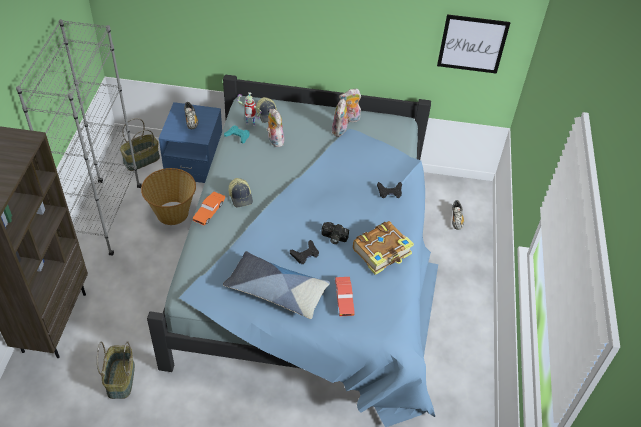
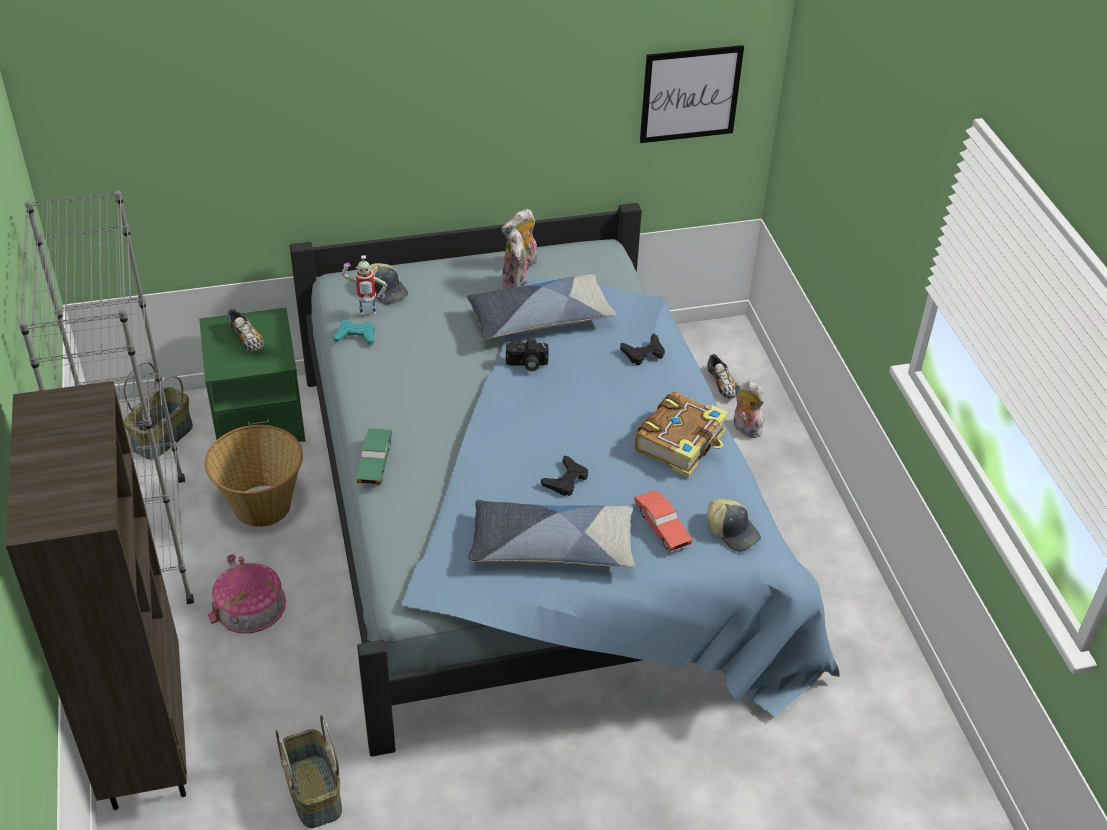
camera: 20 degrees left, 5 degrees down
blue nightstand [159,102,222,183] -> green nightstand [199,308,305,442]
orange toy car [192,192,225,226] -> green toy car [357,428,392,485]
cap [229,178,253,208] -> cap moved to [707,499,761,552]
plush toy [266,109,285,147] -> plush toy moved to [734,381,764,438]
camera [321,222,349,244] -> camera moved to [506,340,548,371]
none -> toy house [208,554,286,633]
none -> pillow [467,273,616,340]

